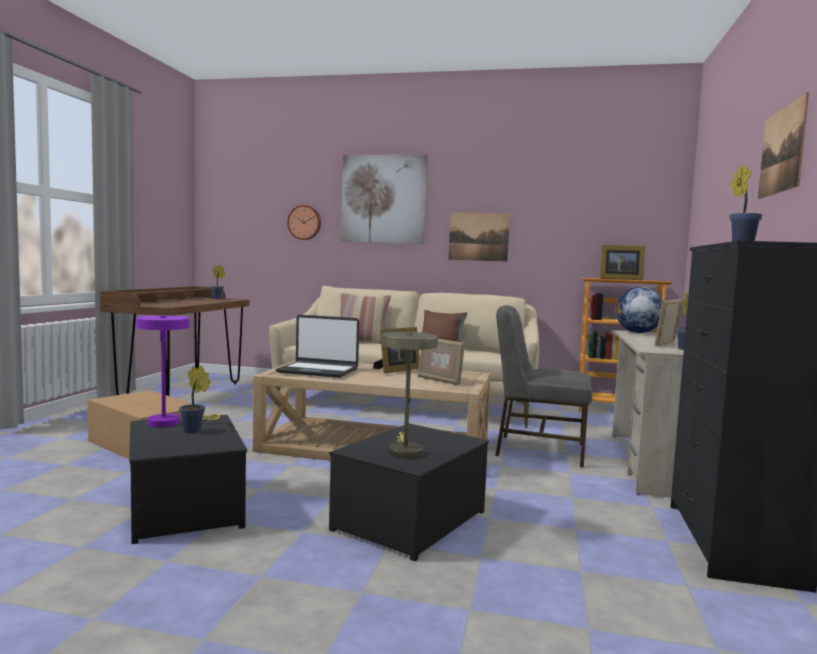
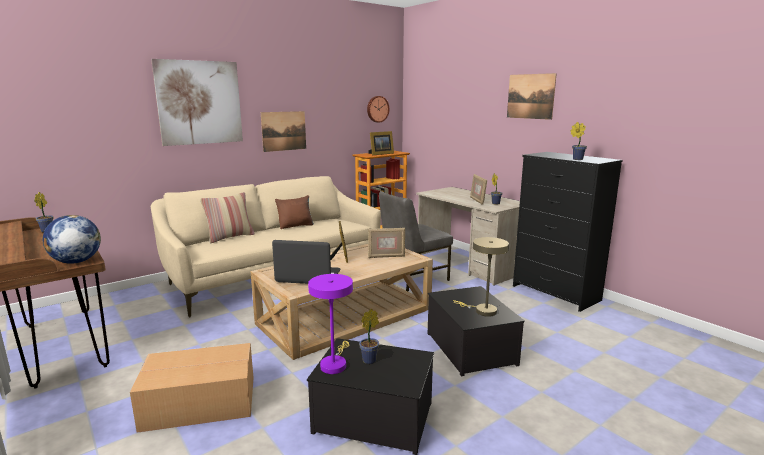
camera: 50 degrees left, 10 degrees up
laptop [276,315,359,378] -> laptop turned 135 degrees counterclockwise [272,240,340,284]
wall clock [287,205,321,240] -> wall clock moved to [367,96,390,123]
globe [615,287,663,333] -> globe moved to [43,215,101,264]

